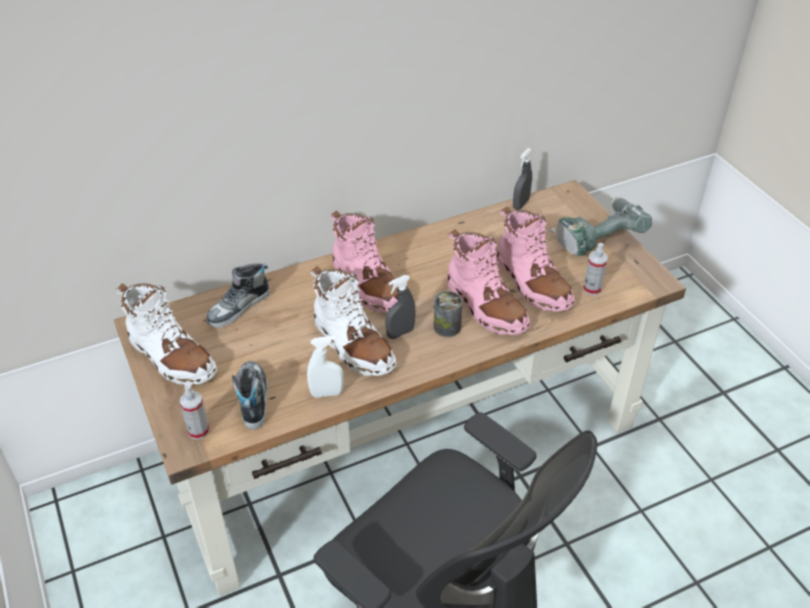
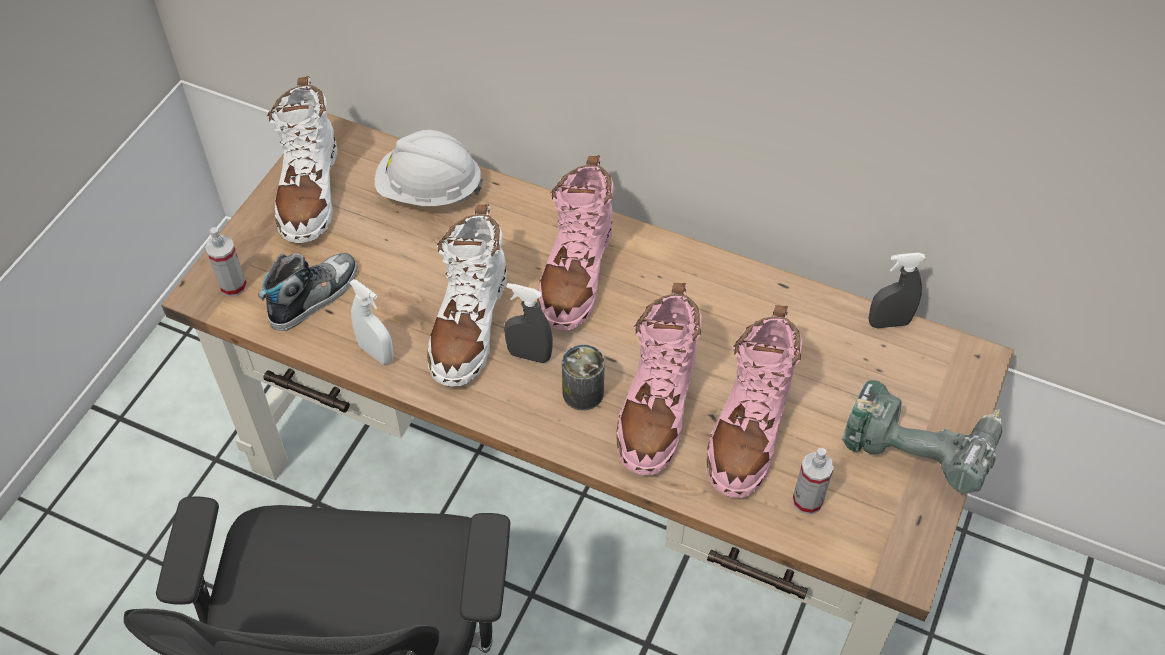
camera: 50 degrees right, 10 degrees up
shoe [206,263,270,328] -> white hard hat [374,130,483,206]

